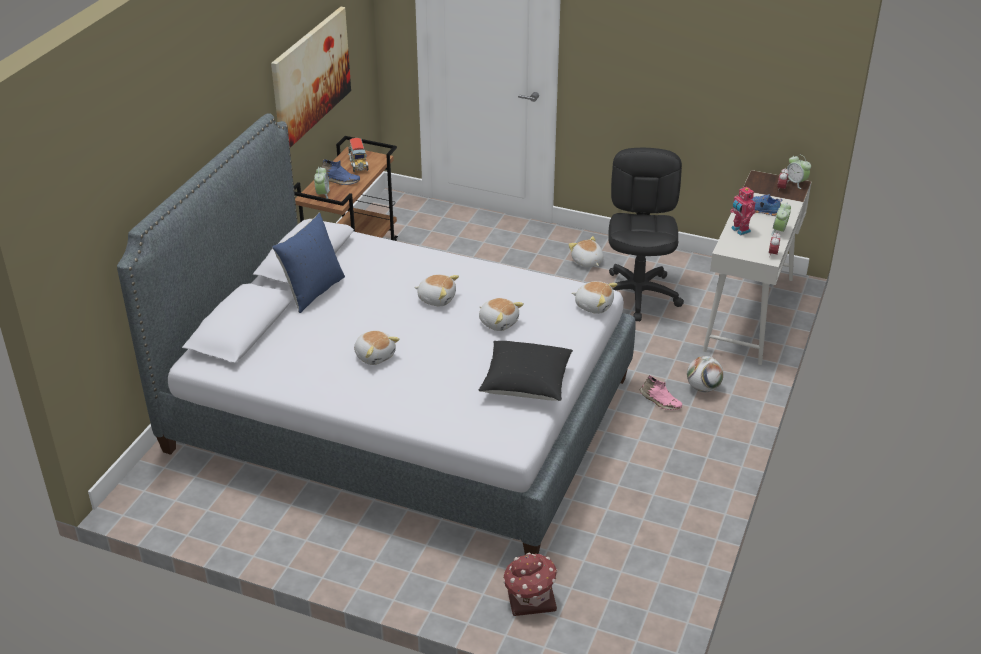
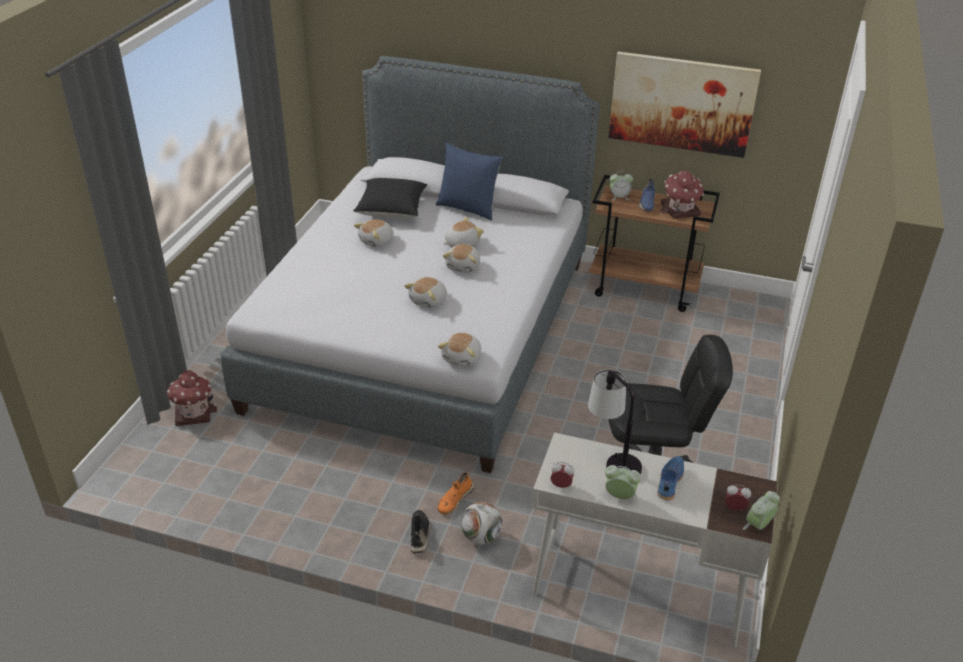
camera: 85 degrees right, 0 degrees up
toy truck [348,138,369,172] -> toy house [660,170,704,219]
black pillow [479,341,573,401] -> black pillow moved to [353,178,427,218]
plush toy [569,236,604,267] -> plush toy moved to [444,217,484,247]
pink shoe [639,375,682,410] -> orange shoe [437,472,475,515]
toy robot [730,187,756,236] -> table lamp [588,369,642,474]
none -> black shoe [411,510,431,554]

